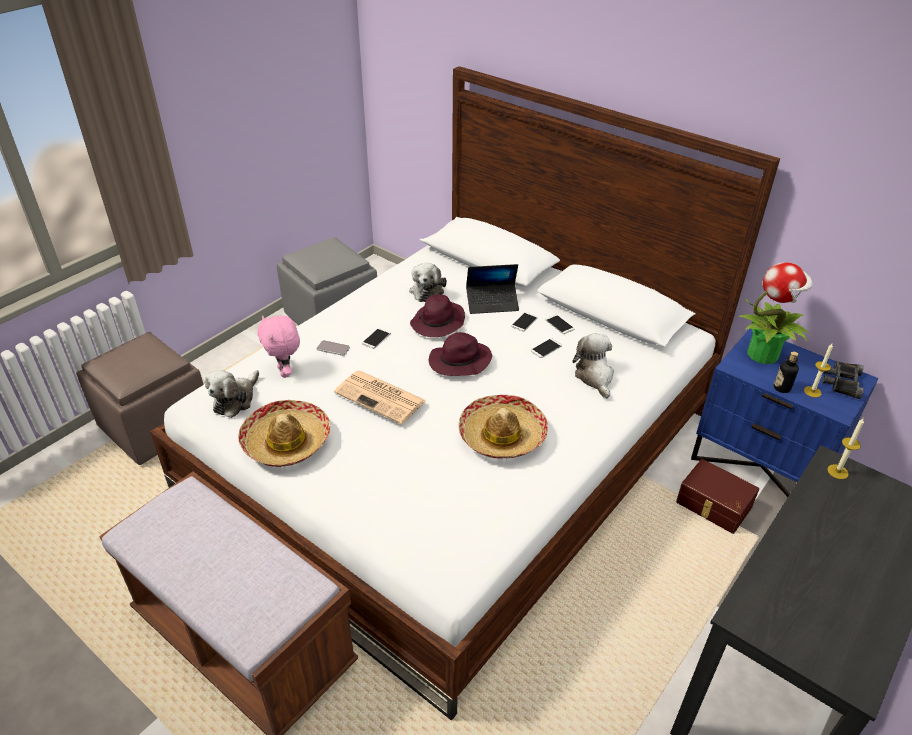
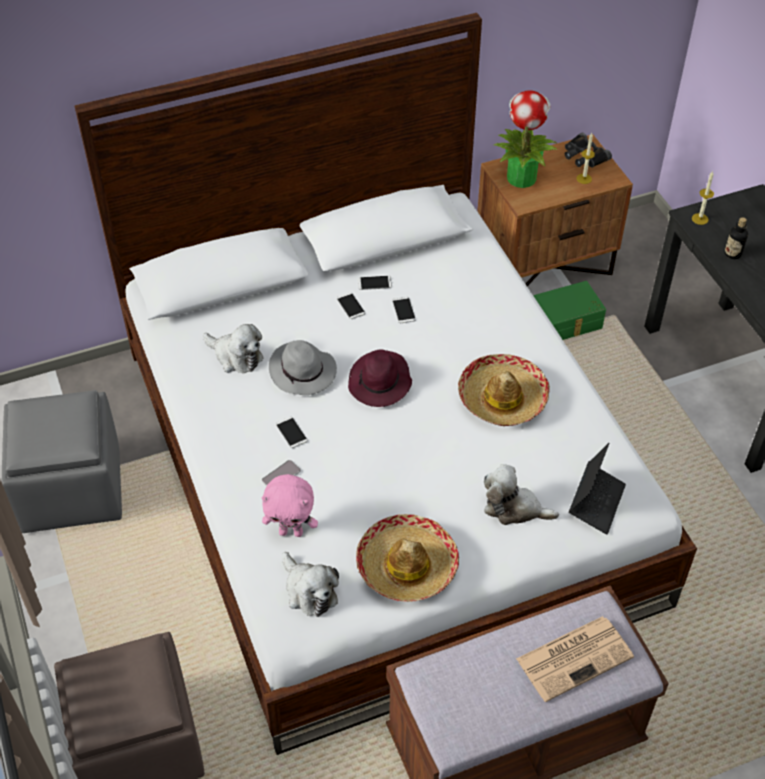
camera: 60 degrees left, 10 degrees up
newspaper [334,370,426,424] -> newspaper moved to [516,616,634,702]
purple hat [410,295,465,337] -> grey hat [269,340,337,395]
laptop [466,264,519,314] -> laptop moved to [569,443,626,534]
plush toy [572,333,614,399] -> plush toy moved to [484,464,559,525]
brown storage box [676,459,759,534] -> green storage box [533,281,606,340]
blue nightstand [691,329,878,497] -> brown nightstand [477,134,633,286]
bottle [774,351,799,393] -> bottle moved to [725,217,748,259]

